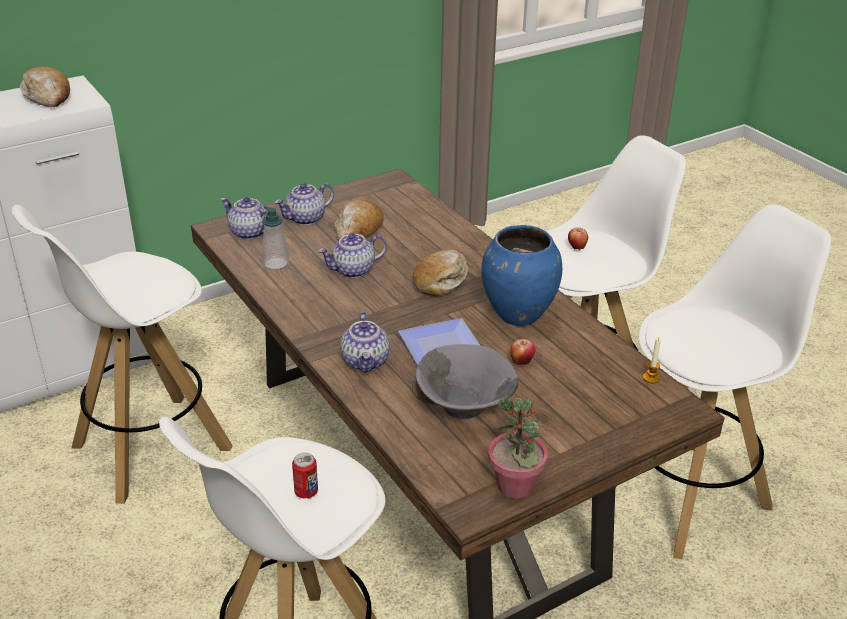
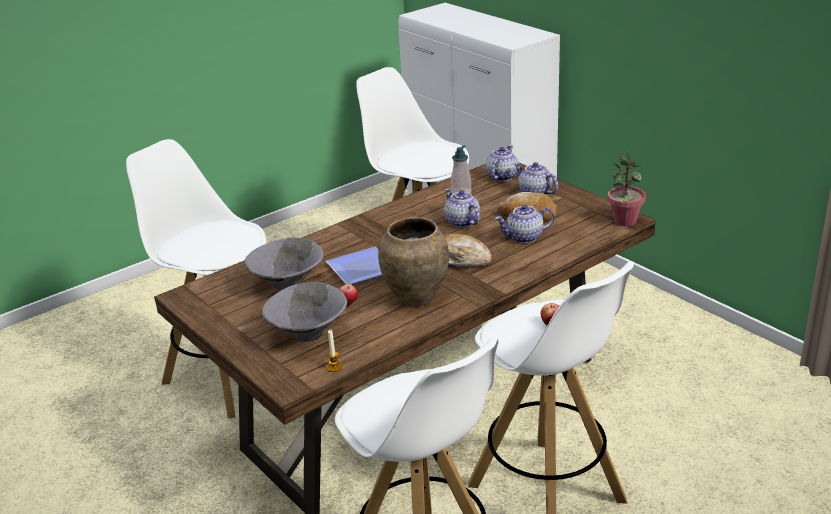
camera: 85 degrees right, 5 degrees down
bread [20,66,70,107] -> none
can [292,452,318,498] -> none
teapot [340,312,390,373] -> teapot moved to [495,204,554,243]
blue vase [481,225,562,326] -> brown vase [378,217,449,307]
potted plant [488,397,548,499] -> potted plant moved to [607,152,646,226]
none -> grey bowl [262,282,347,342]

